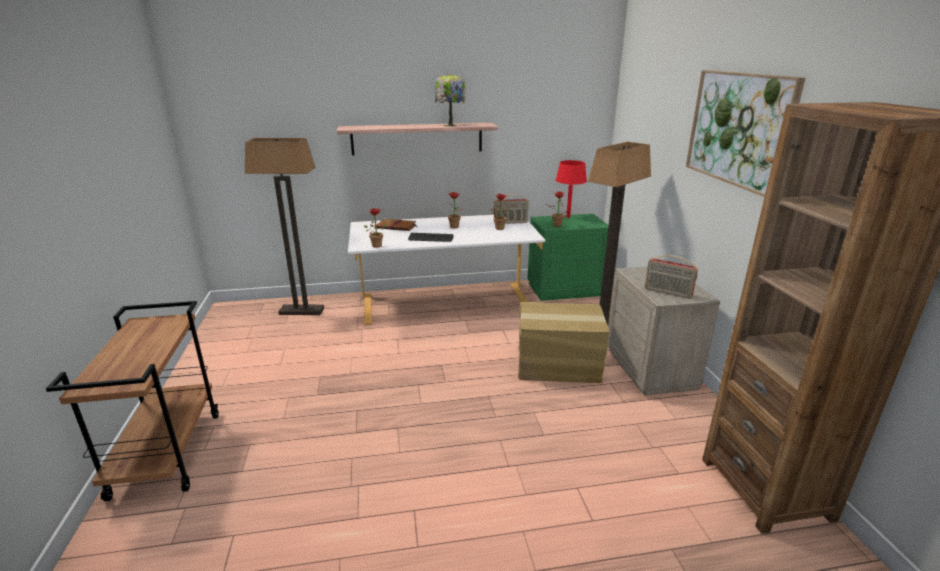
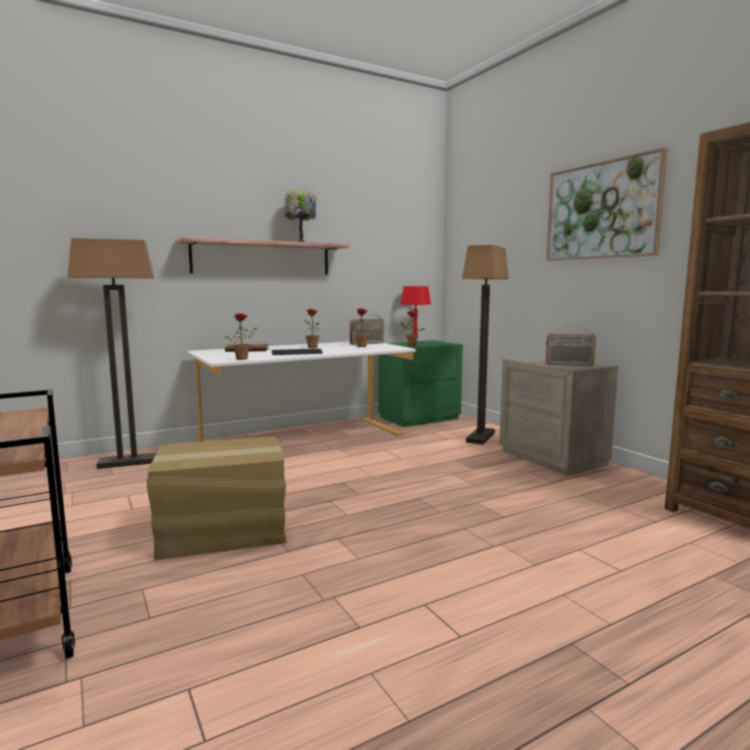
camera: 20 degrees left, 15 degrees down
cardboard box [518,302,609,383] -> cardboard box moved to [147,436,286,560]

